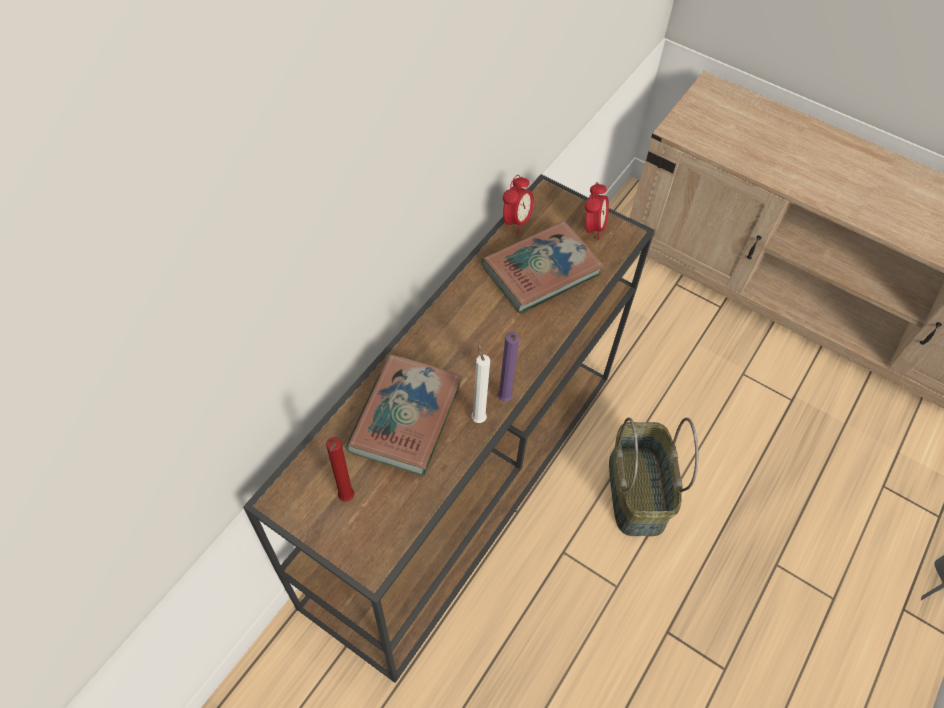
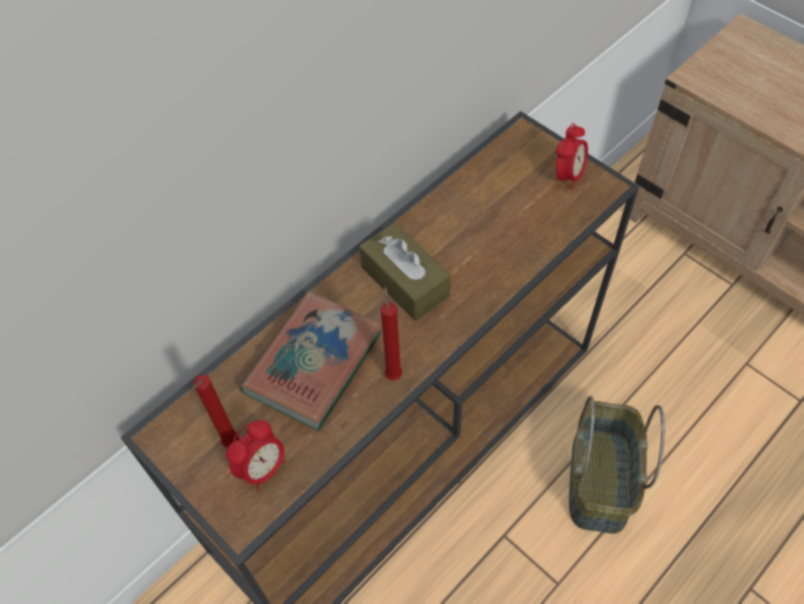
camera: 15 degrees right, 0 degrees up
white candle [471,341,490,423] -> red candle [381,287,402,380]
book [481,221,604,314] -> none
purple candle [497,332,519,402] -> none
alarm clock [503,175,534,233] -> alarm clock moved to [226,420,285,491]
none -> brown tissue box [359,223,451,321]

